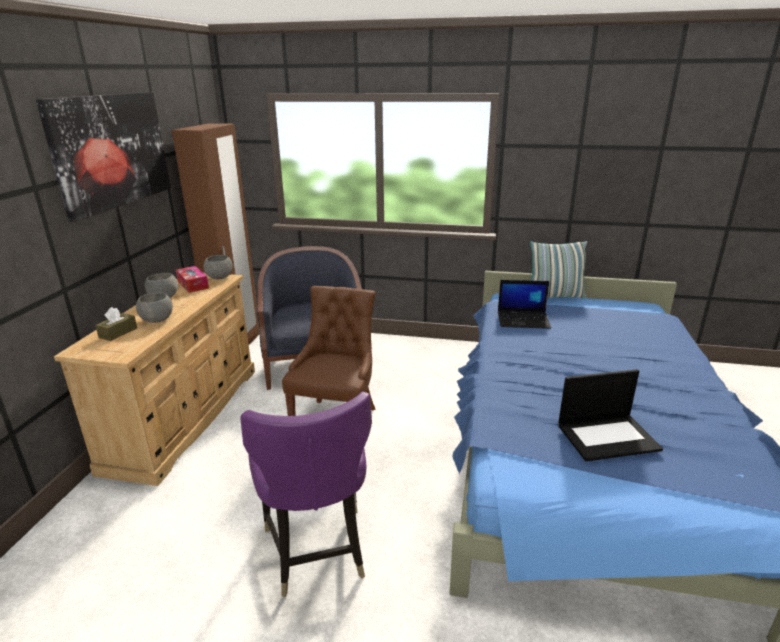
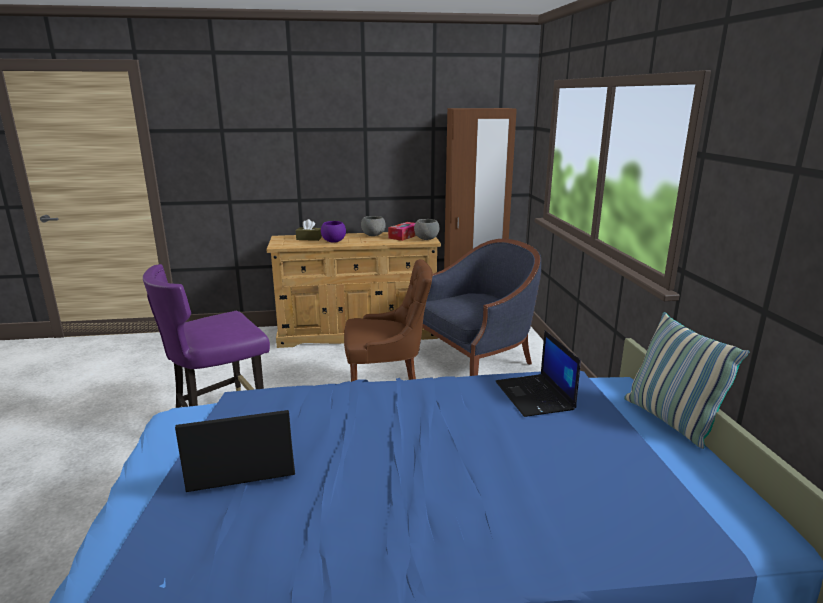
camera: 70 degrees right, 5 degrees down
picture [36,92,171,222] -> none
grey bowl [136,293,173,323] -> purple bowl [321,221,346,243]
laptop [558,369,663,461] -> laptop turned 105 degrees clockwise [175,410,295,492]

